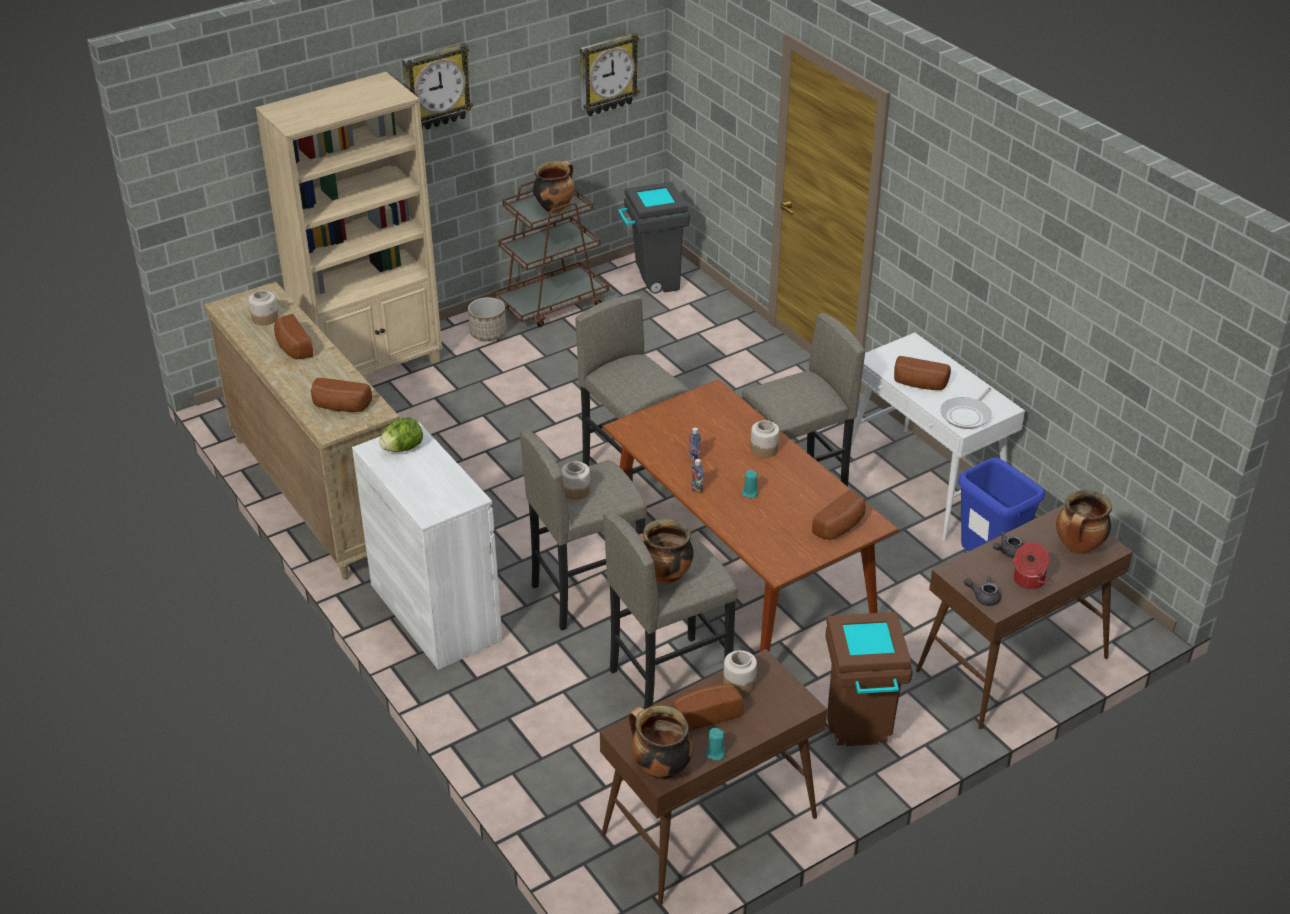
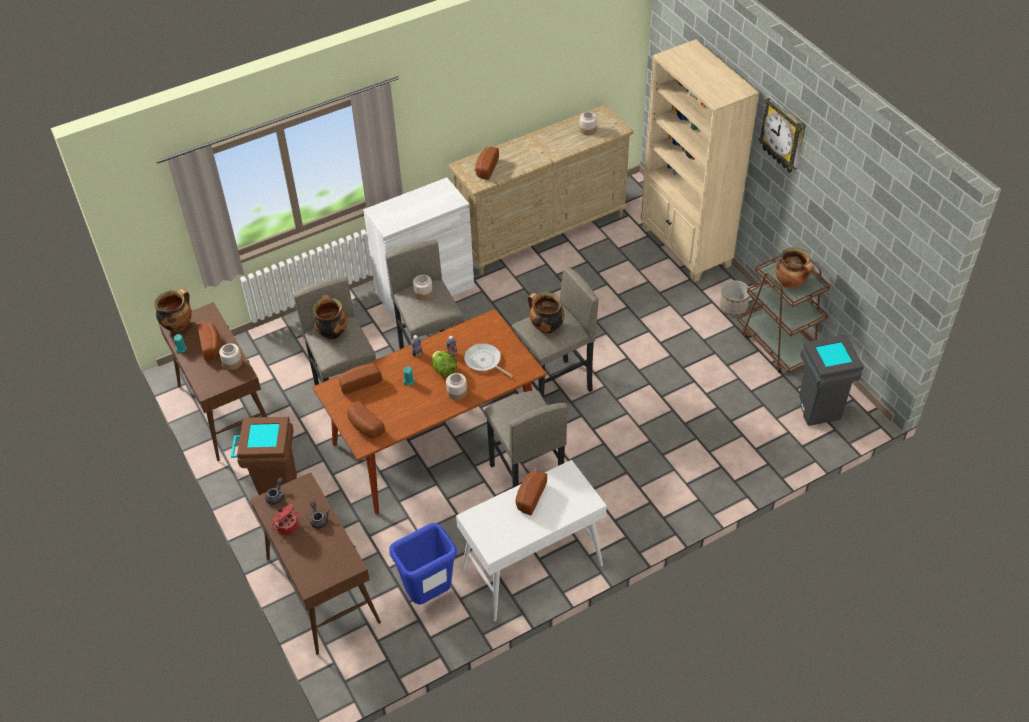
camera: 95 degrees right, 10 degrees up
bread [274,314,313,359] -> bread moved to [339,363,382,394]
lettuce [379,418,423,452] -> lettuce moved to [432,351,457,377]
wall clock [580,32,640,116] -> none
frying pan [941,387,992,429] -> frying pan moved to [464,343,513,377]
cooking pot [1056,490,1112,554] -> cooking pot moved to [528,292,564,334]

